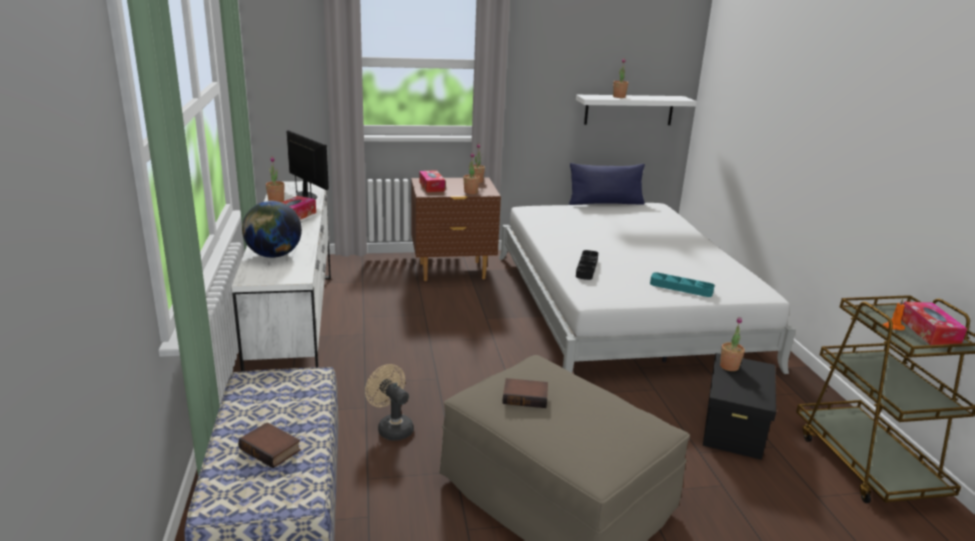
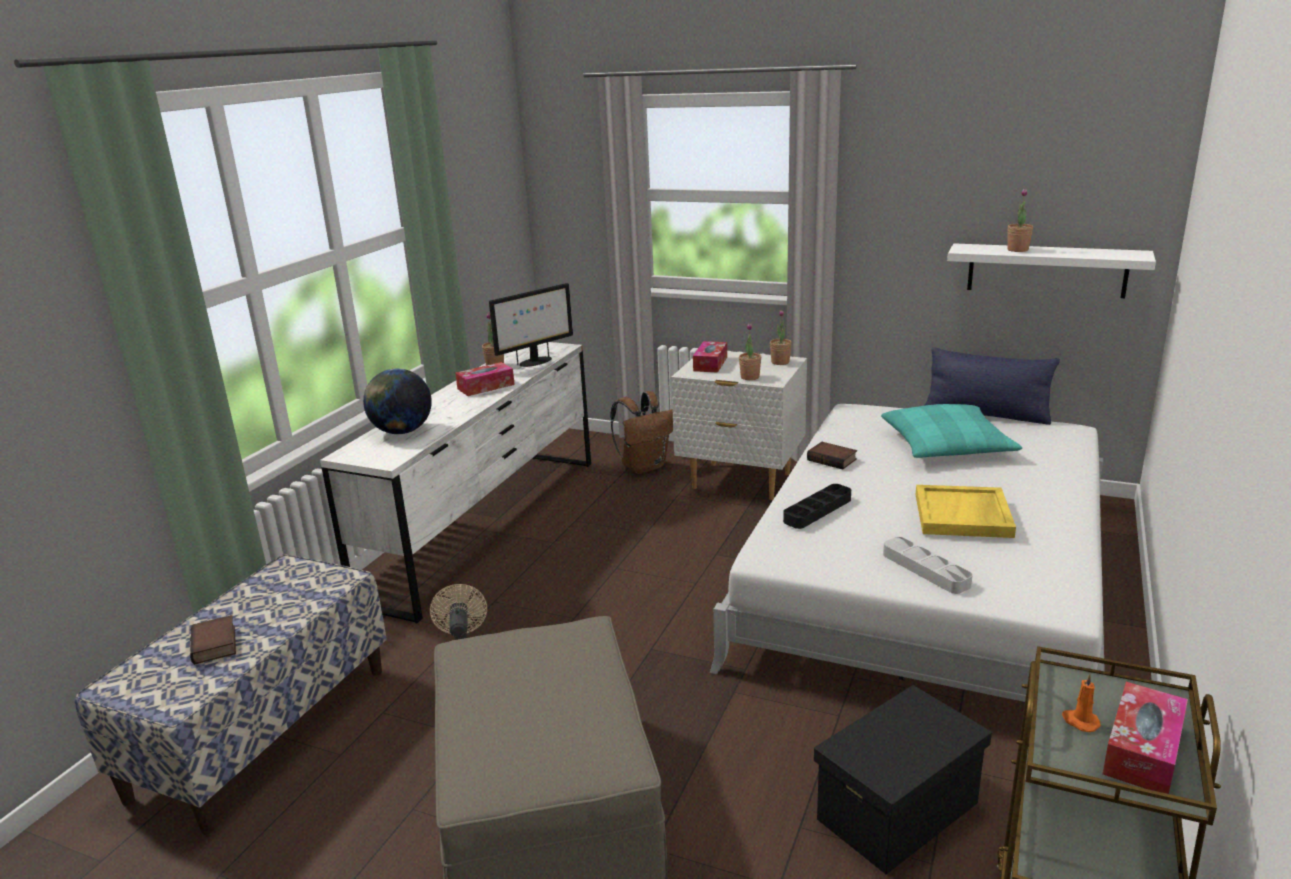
camera: 35 degrees right, 0 degrees up
monitor [287,130,329,199] -> monitor turned 60 degrees clockwise [489,283,573,367]
brown nightstand [411,178,501,281] -> white nightstand [671,351,807,500]
book [503,378,548,408] -> book moved to [807,442,857,470]
turquoise tray [650,272,715,297] -> grey tray [883,537,973,594]
potted plant [720,317,745,371] -> none
none -> brown backpack [611,391,673,474]
none -> turquoise pillow [881,404,1022,458]
none -> yellow tray [916,485,1016,538]

